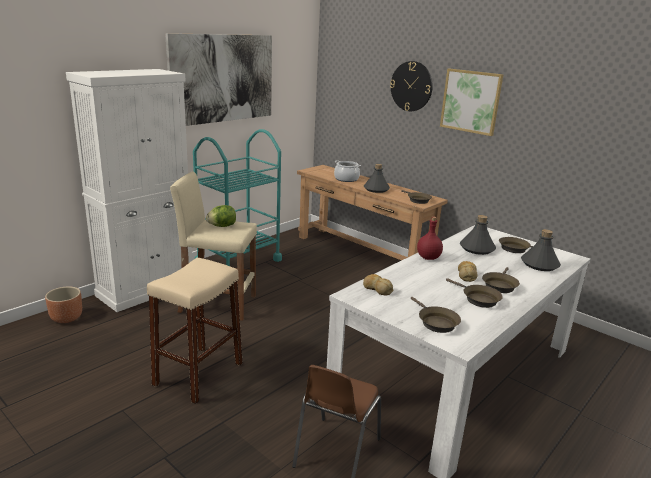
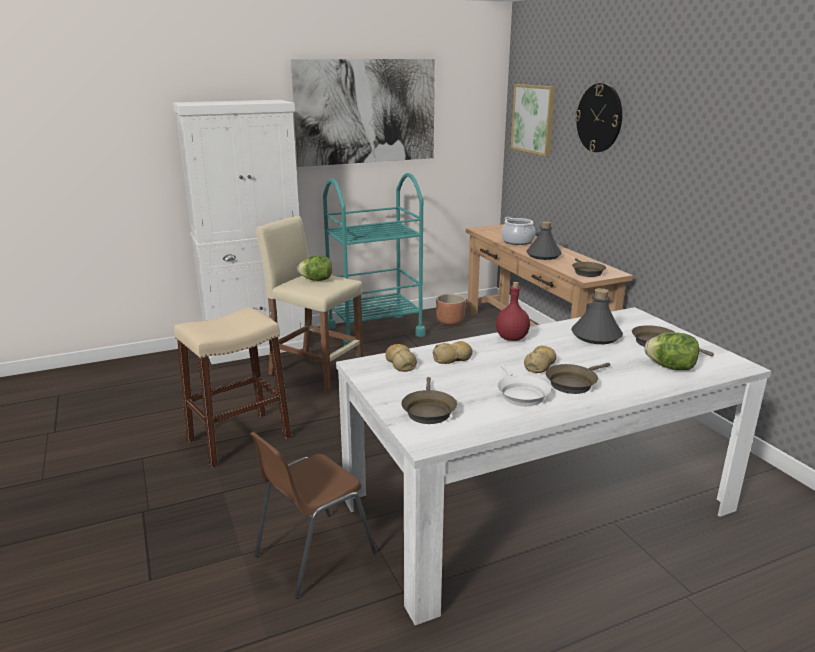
camera: 25 degrees right, 0 degrees up
brown planter [45,286,82,323] -> brown planter moved to [436,294,466,325]
picture [440,68,503,136] -> picture moved to [511,84,555,156]
brown frying pan [446,278,503,308] -> white frying pan [497,364,551,406]
grey bottle [521,229,561,271] -> lettuce [644,332,699,370]
none -> bread [433,341,473,364]

